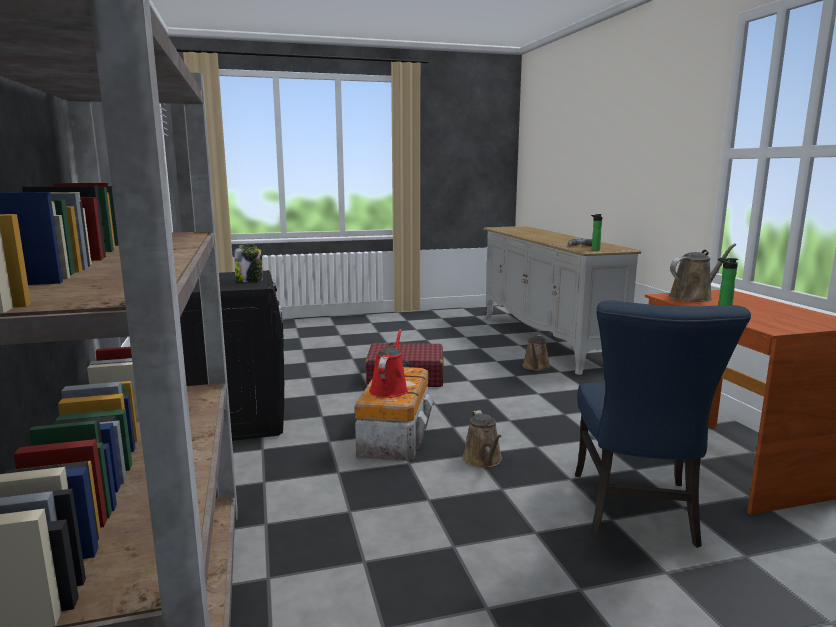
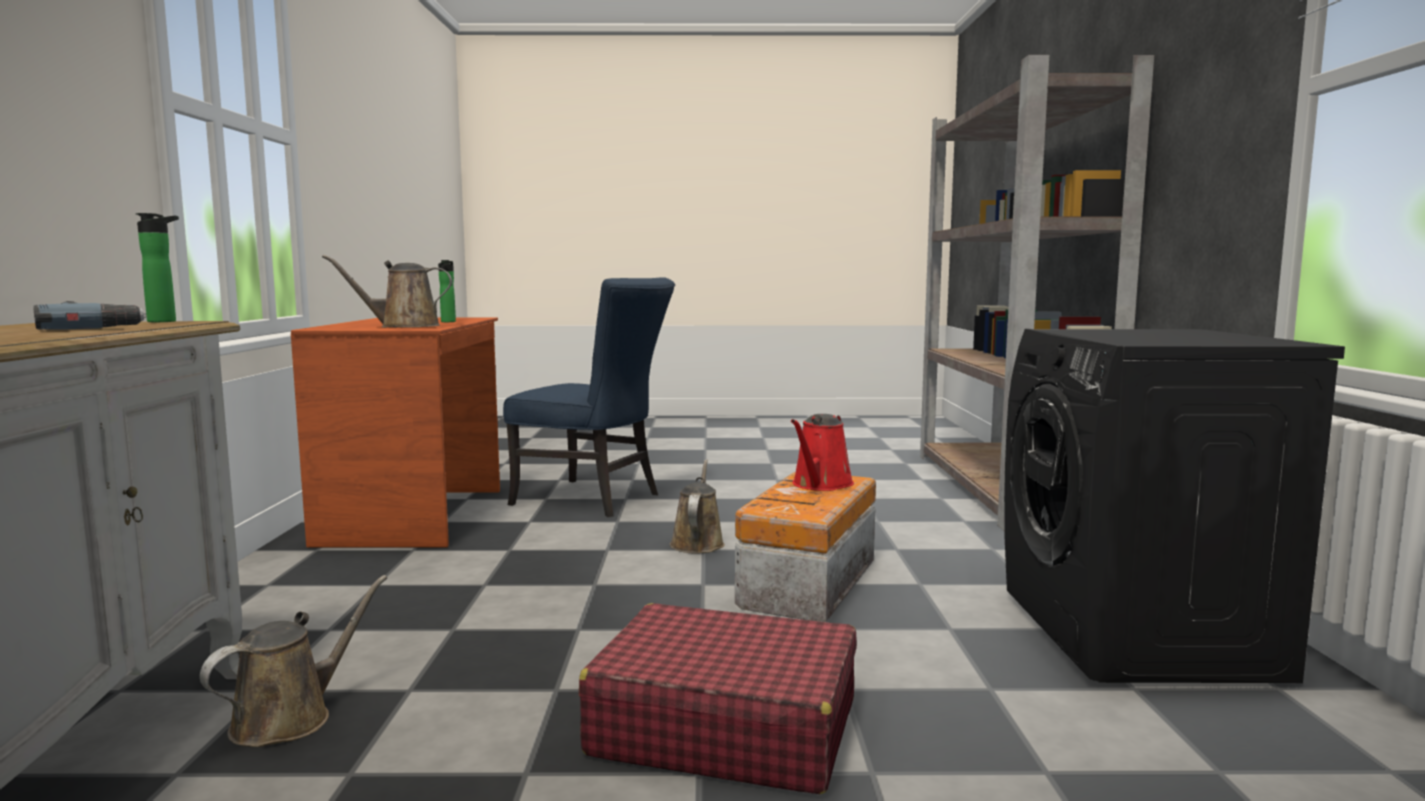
camera: 165 degrees left, 5 degrees down
jar [234,244,263,282] -> none
blue chair [575,300,751,548] -> blue chair turned 90 degrees clockwise [503,277,675,517]

